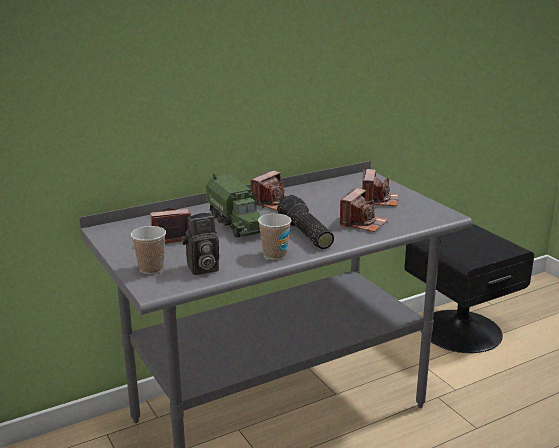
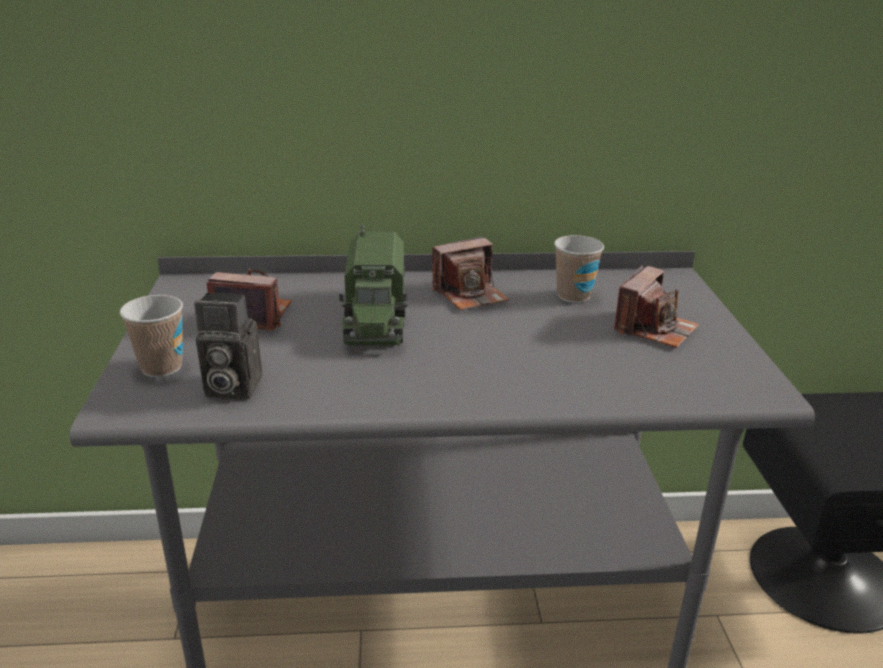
camera: 25 degrees right, 5 degrees up
cup [258,214,291,260] -> cup moved to [554,235,604,303]
flashlight [277,195,334,249] -> none
camera [340,188,388,232] -> none

